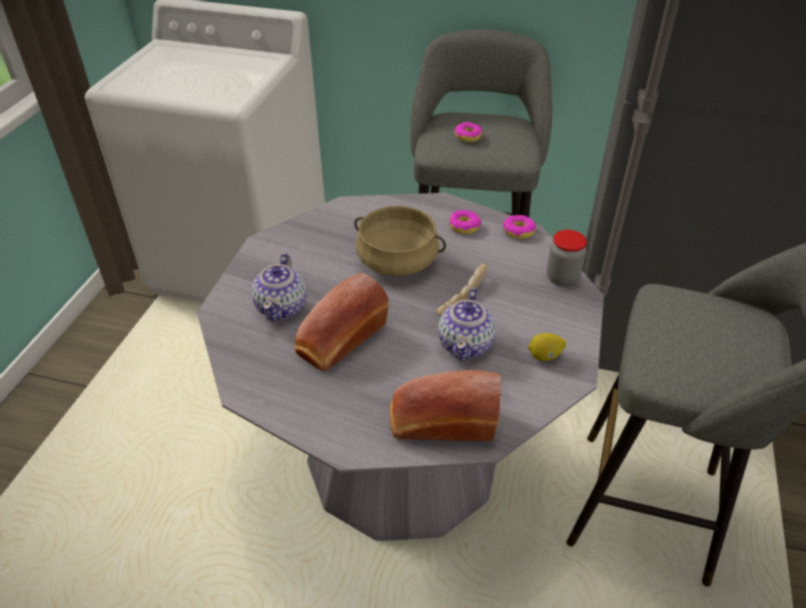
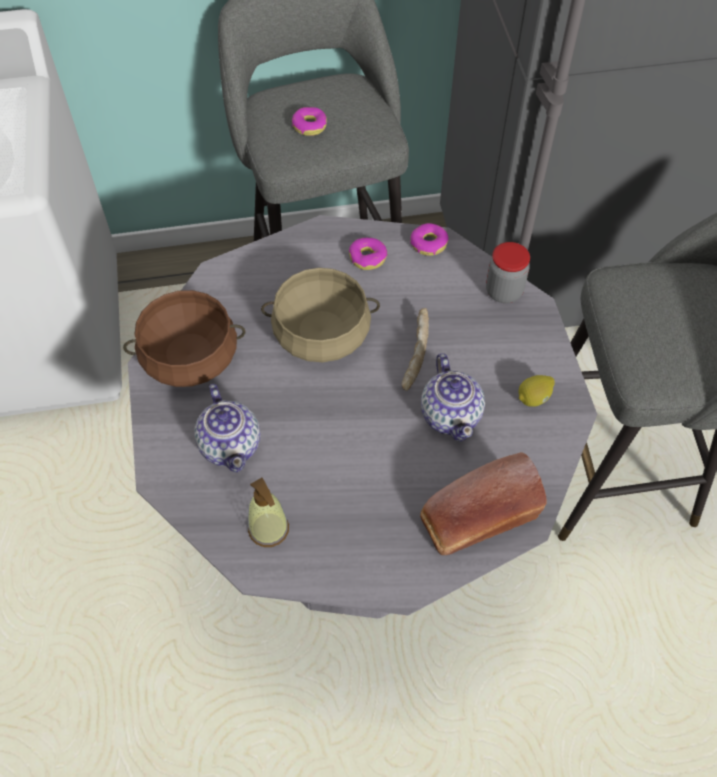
camera: 25 degrees left, 15 degrees up
bread [295,273,389,371] -> none
none -> brown cooking pot [123,290,246,387]
none -> soap dispenser [248,478,289,547]

